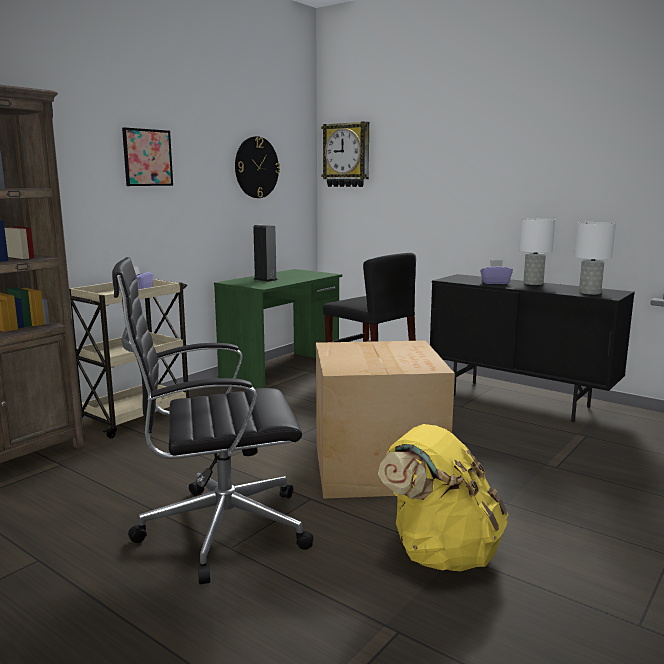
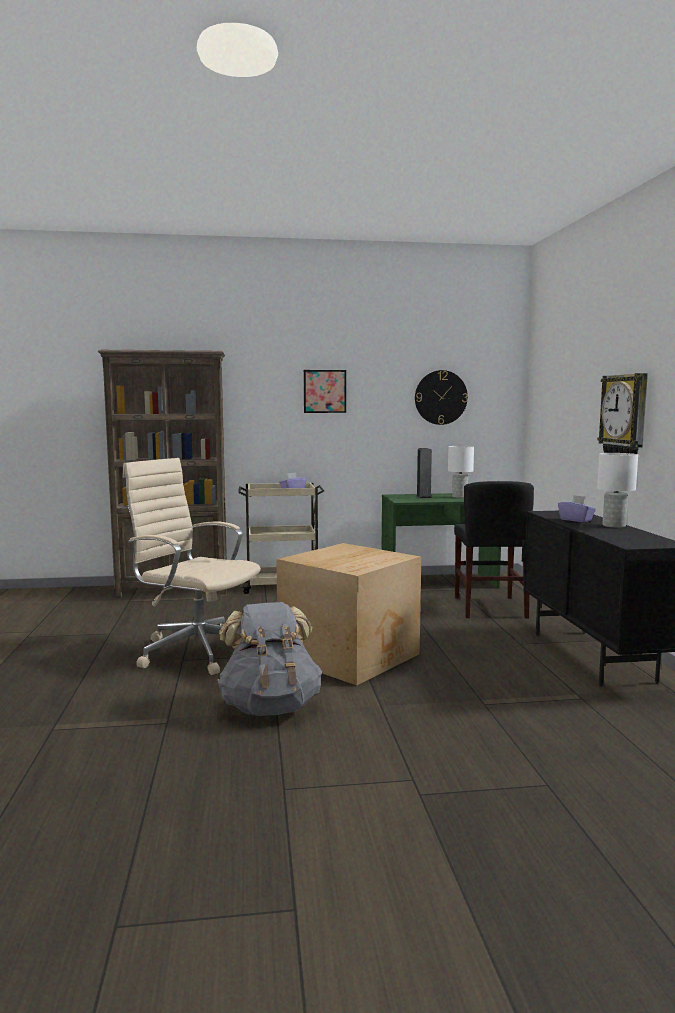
camera: 45 degrees right, 5 degrees down
black office chair [112,257,313,584] -> beige office chair [123,458,261,675]
wall clock [321,121,369,187] -> wall clock moved to [597,373,648,454]
yellow backpack [378,424,508,571] -> grey backpack [217,602,322,716]
white table lamp [575,222,616,295] -> white table lamp moved to [448,446,474,498]

